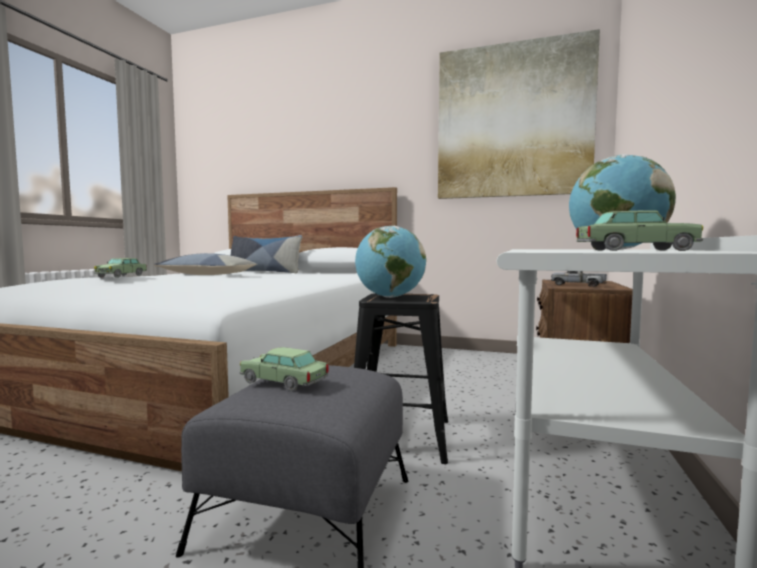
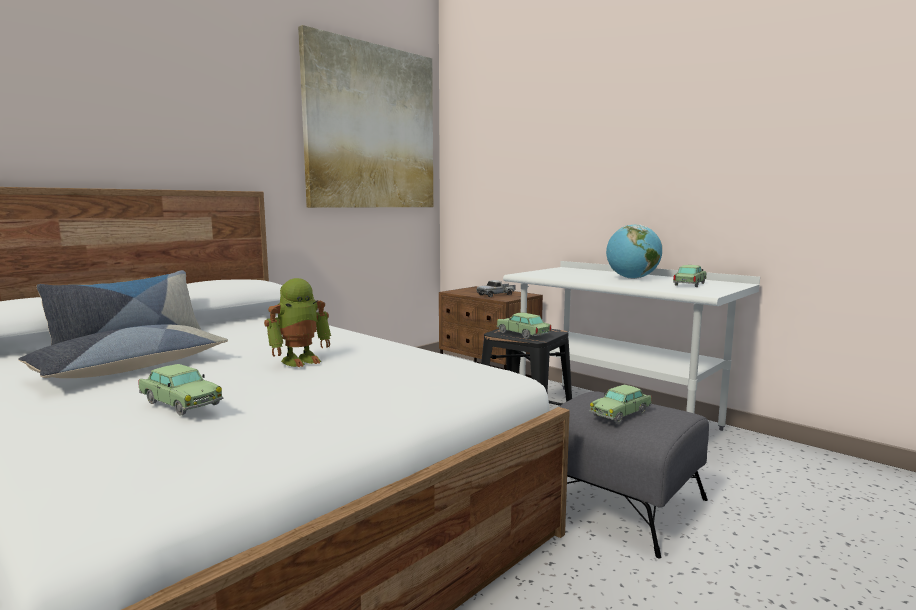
camera: 65 degrees left, 5 degrees up
globe [355,226,426,298] -> toy car [497,313,551,339]
none -> toy robot [264,278,331,367]

